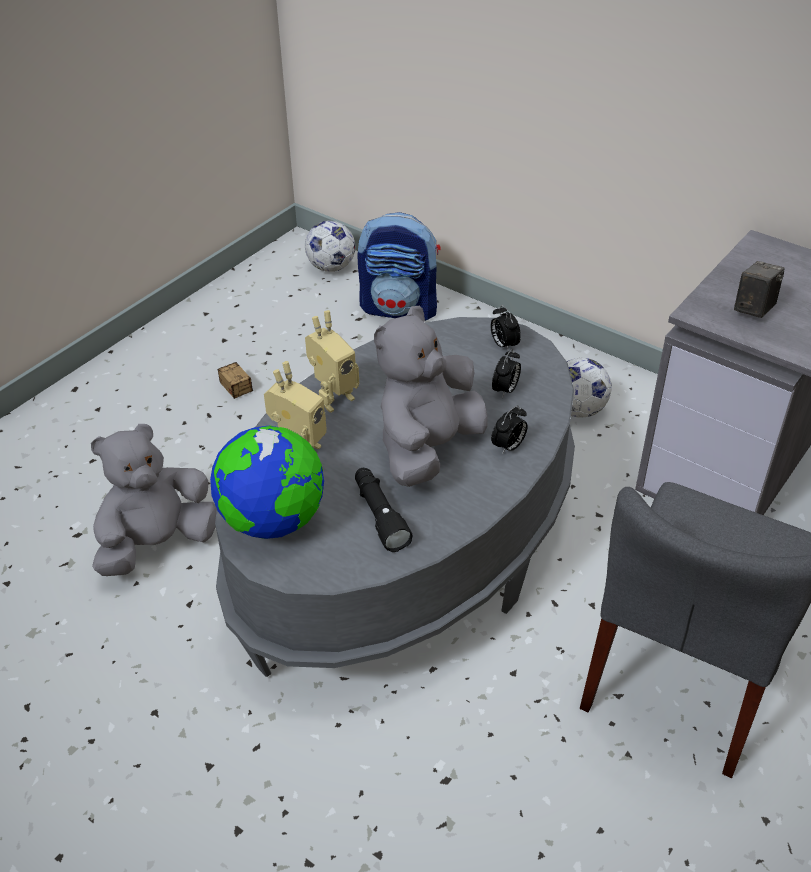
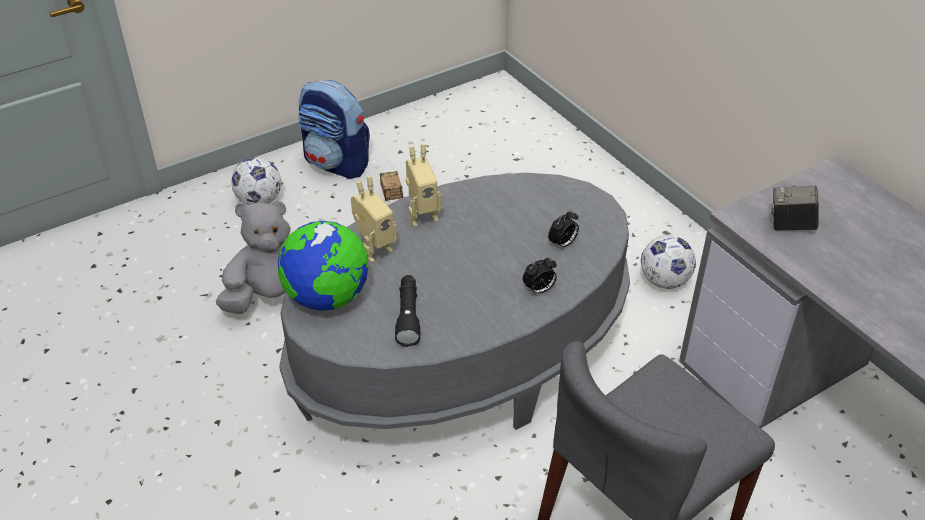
camera: 20 degrees right, 0 degrees up
football [305,221,355,272] -> football moved to [231,158,281,205]
backpack [357,212,441,321] -> backpack moved to [299,80,370,179]
grey plush toy [374,306,488,487] -> none
alarm clock [490,305,521,351] -> none
camera [734,261,784,318] -> camera turned 135 degrees counterclockwise [771,185,819,231]

